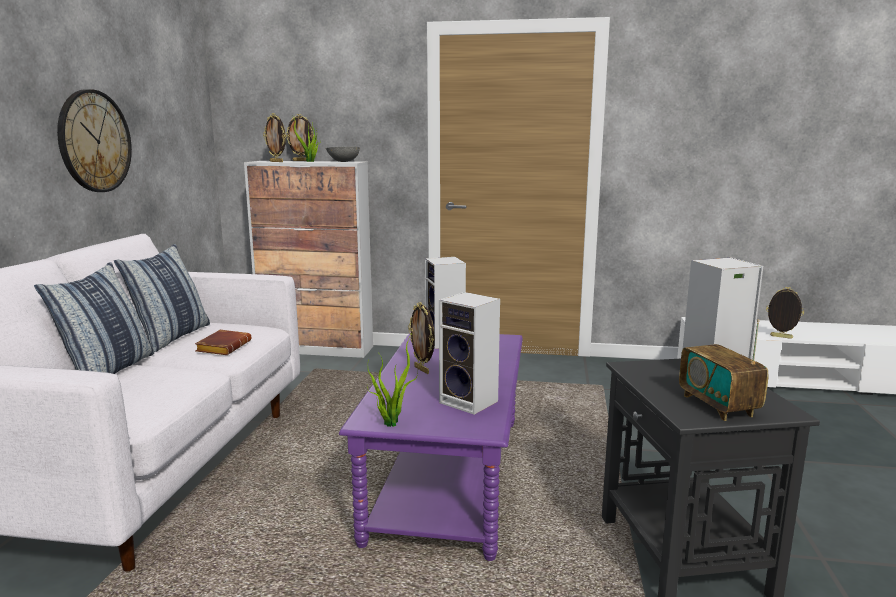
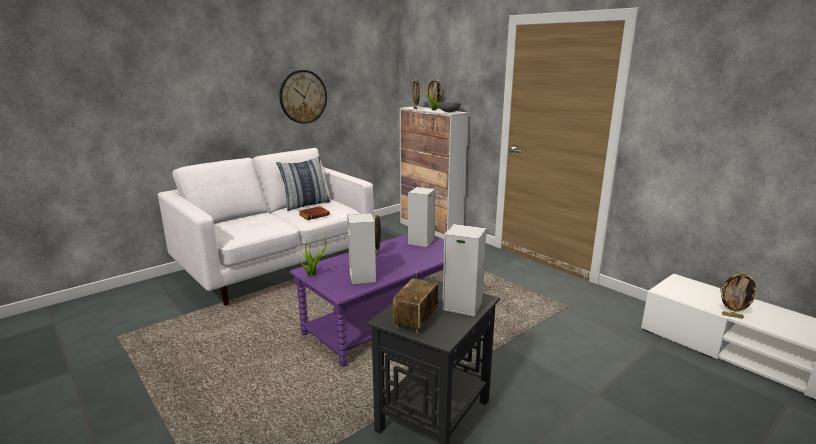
camera: 40 degrees right, 5 degrees up
pillow [34,262,154,374] -> none
picture frame [766,287,804,339] -> picture frame turned 135 degrees clockwise [720,272,758,319]

